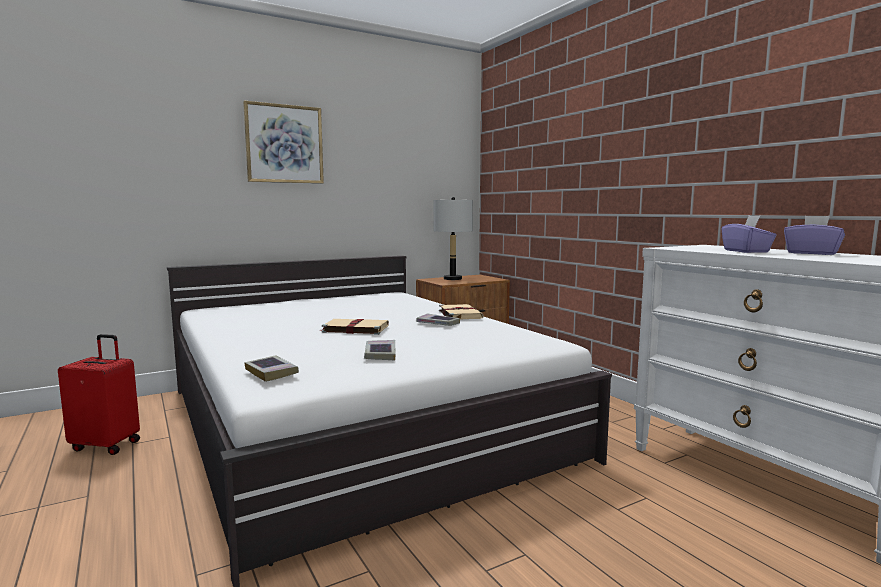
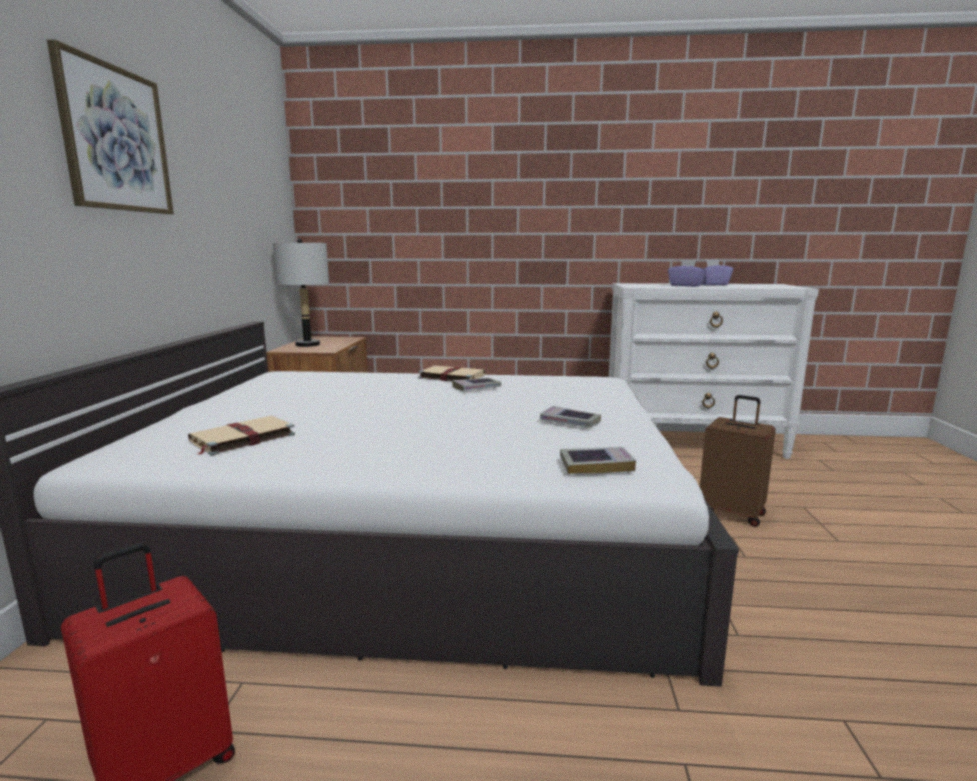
camera: 55 degrees left, 5 degrees up
beige book [320,319,389,335] -> beige book moved to [188,416,295,455]
none -> brown suitcase [700,395,776,527]

